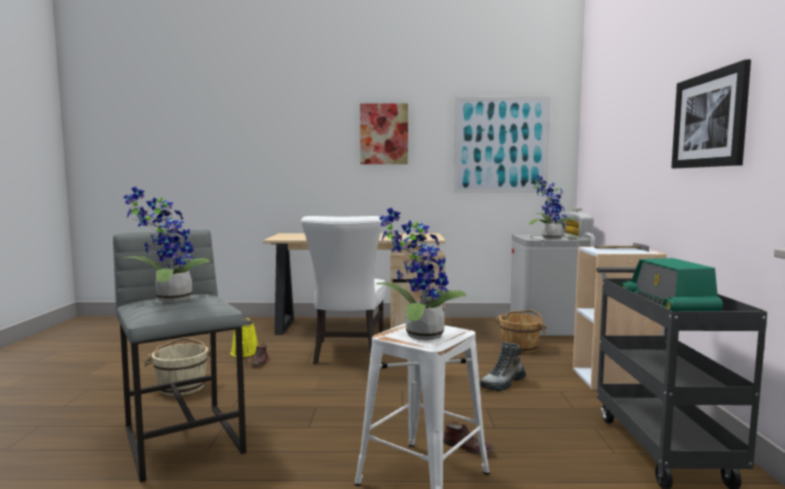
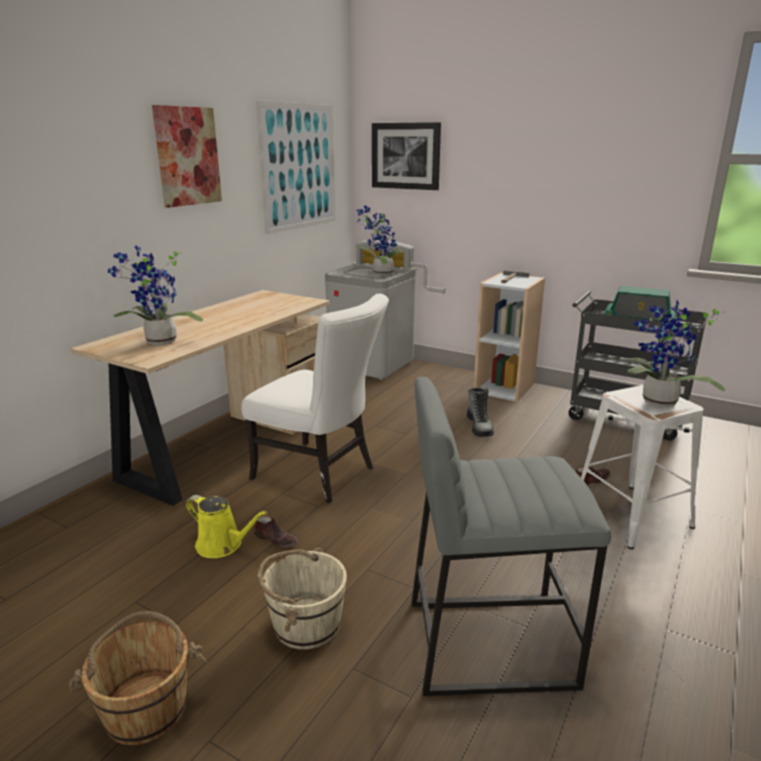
camera: 60 degrees left, 15 degrees up
potted plant [123,187,211,302] -> potted plant moved to [108,245,203,345]
brown bucket [496,309,547,354] -> brown bucket moved to [68,611,206,745]
picture [671,59,751,168] -> picture moved to [372,122,441,190]

